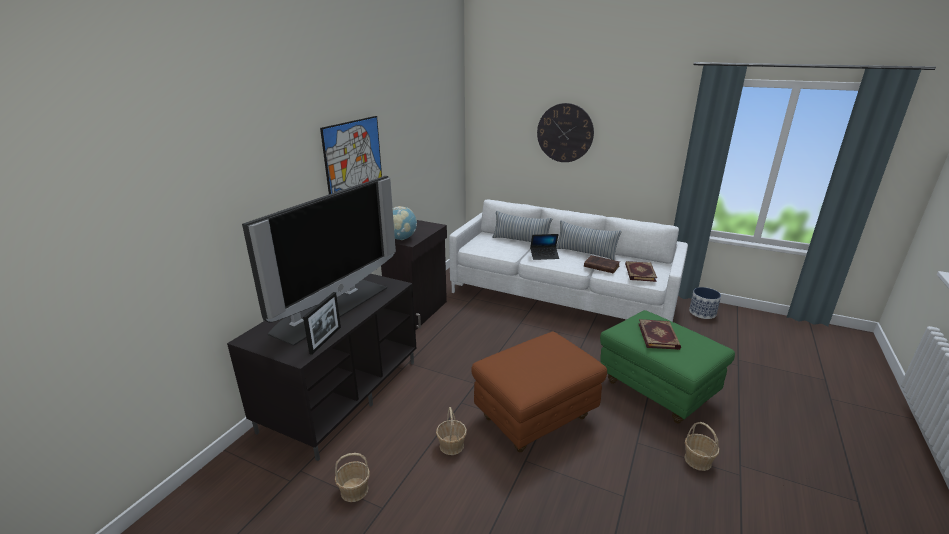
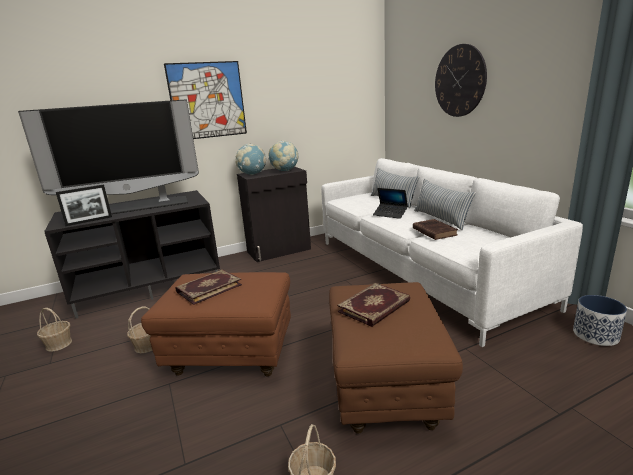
camera: 40 degrees right, 5 degrees down
green ottoman [600,310,735,424] -> brown ottoman [329,282,463,434]
book [625,261,657,282] -> book moved to [175,269,242,305]
none -> globe [269,140,298,171]

